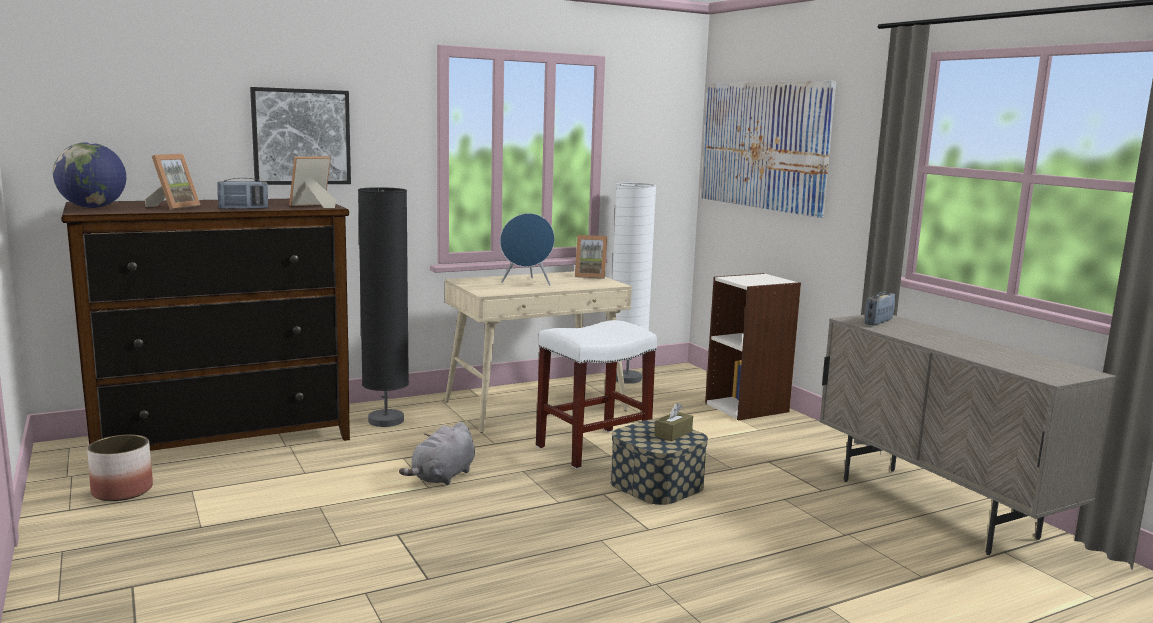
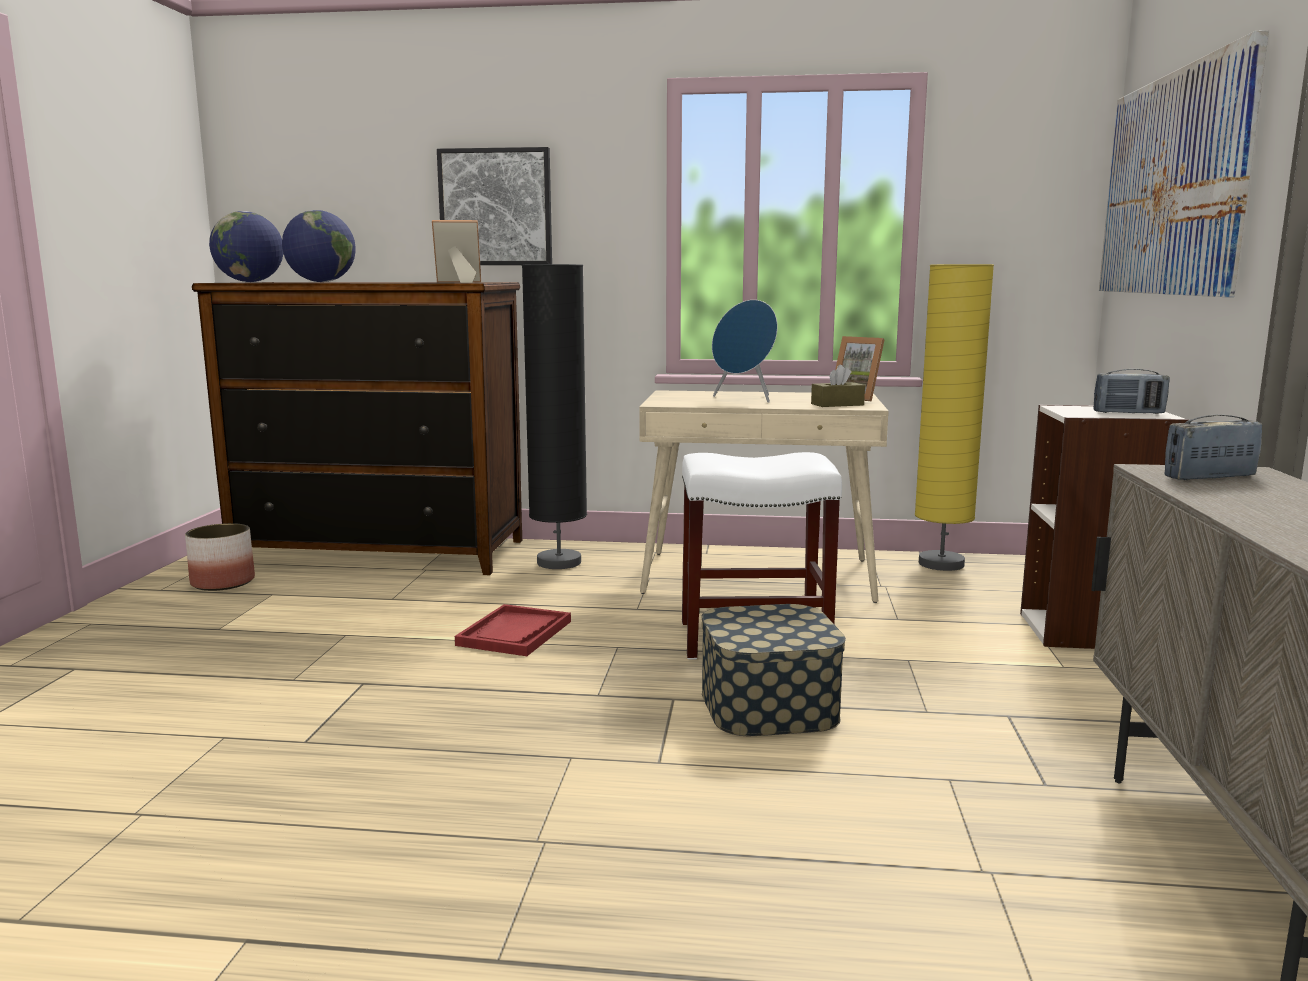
camera: 35 degrees right, 0 degrees up
picture frame [145,154,200,209] -> globe [282,210,356,282]
radio [217,178,268,209] -> radio moved to [1094,369,1170,414]
grey plush toy [399,422,475,485] -> red tray [455,604,571,656]
white floor lamp [612,183,656,384] -> yellow floor lamp [914,264,994,571]
brown tissue box [655,403,693,441] -> brown tissue box moved to [811,365,865,407]

